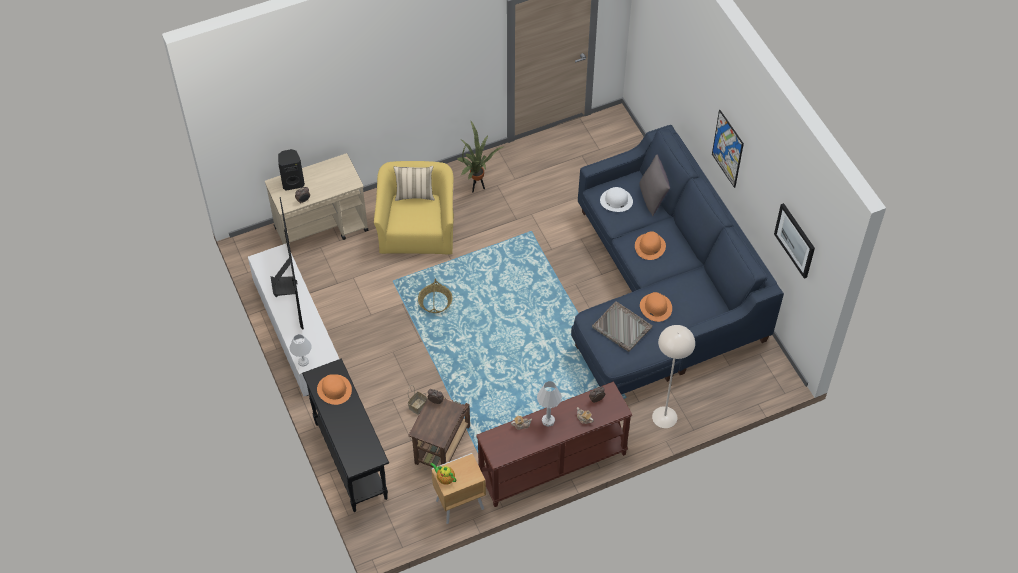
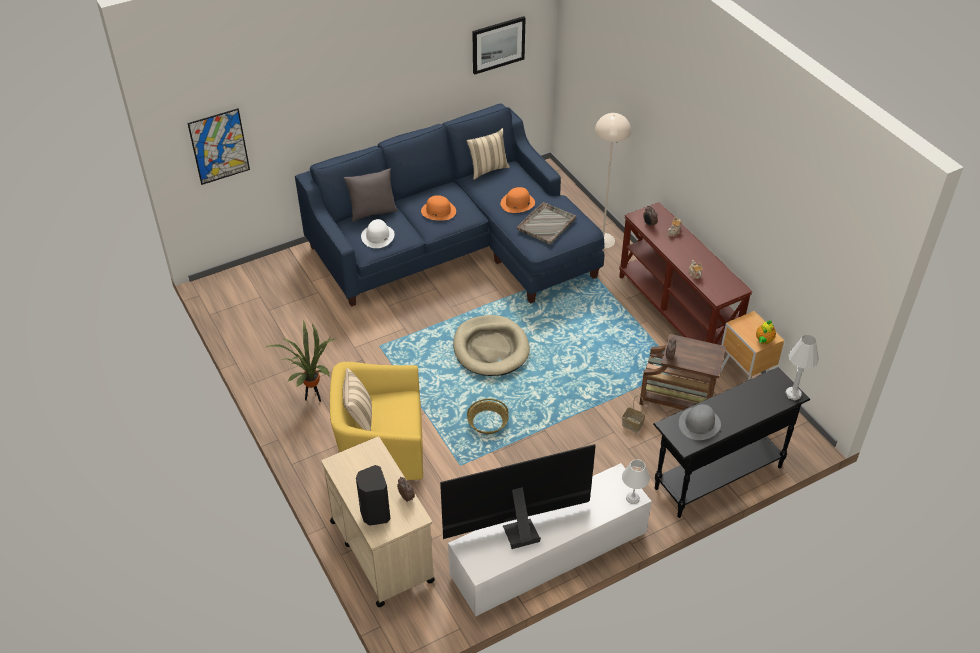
camera: 95 degrees left, 10 degrees down
orange hat [317,374,352,405] -> grey hat [679,404,721,440]
white table lamp [537,381,562,427] -> white table lamp moved to [785,335,819,400]
picture [712,110,744,188] -> picture moved to [188,108,250,185]
none -> beige dog bed [453,315,530,376]
none -> beige pillow [466,128,510,180]

